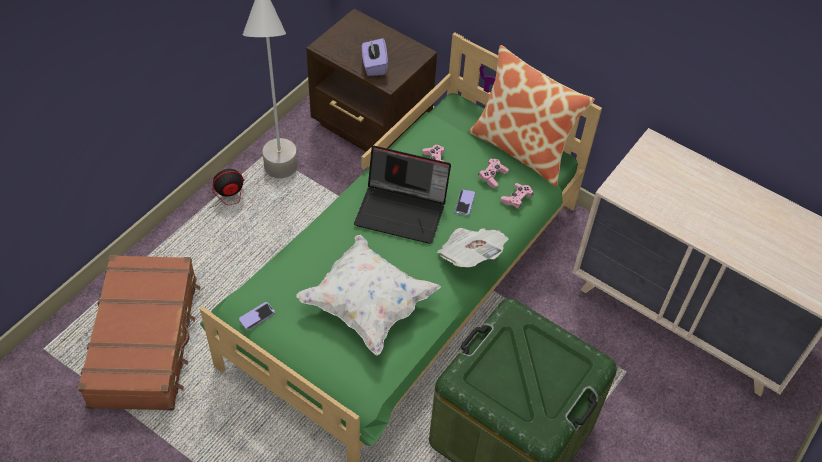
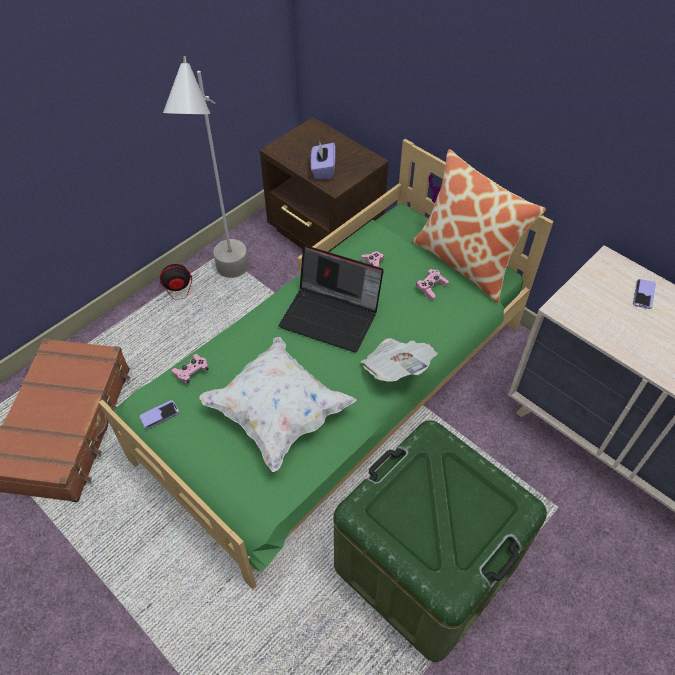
camera: 10 degrees right, 0 degrees up
phone [455,190,475,215] -> phone moved to [633,279,656,309]
pink game controller [500,183,534,209] -> pink game controller moved to [171,354,209,385]

